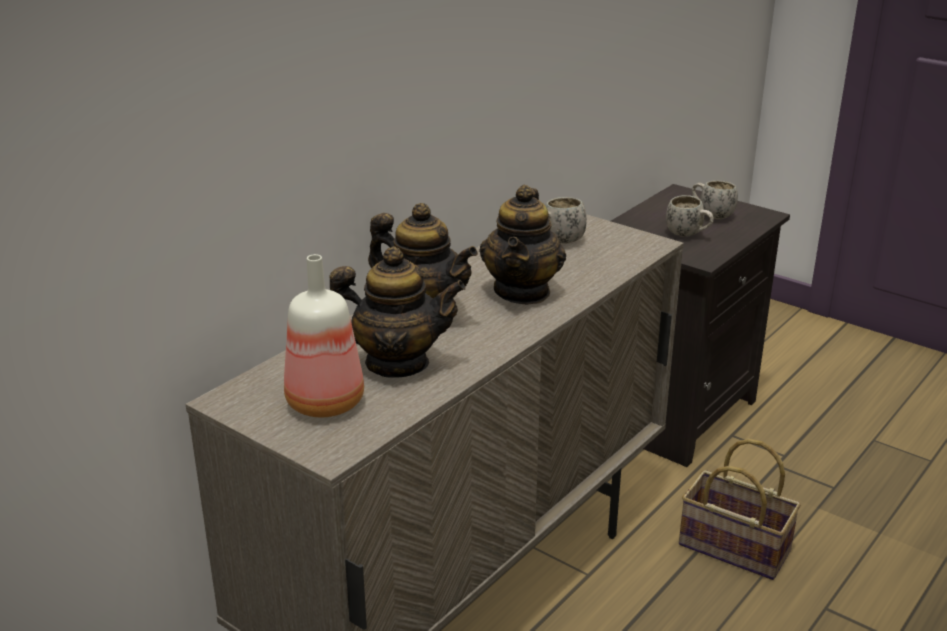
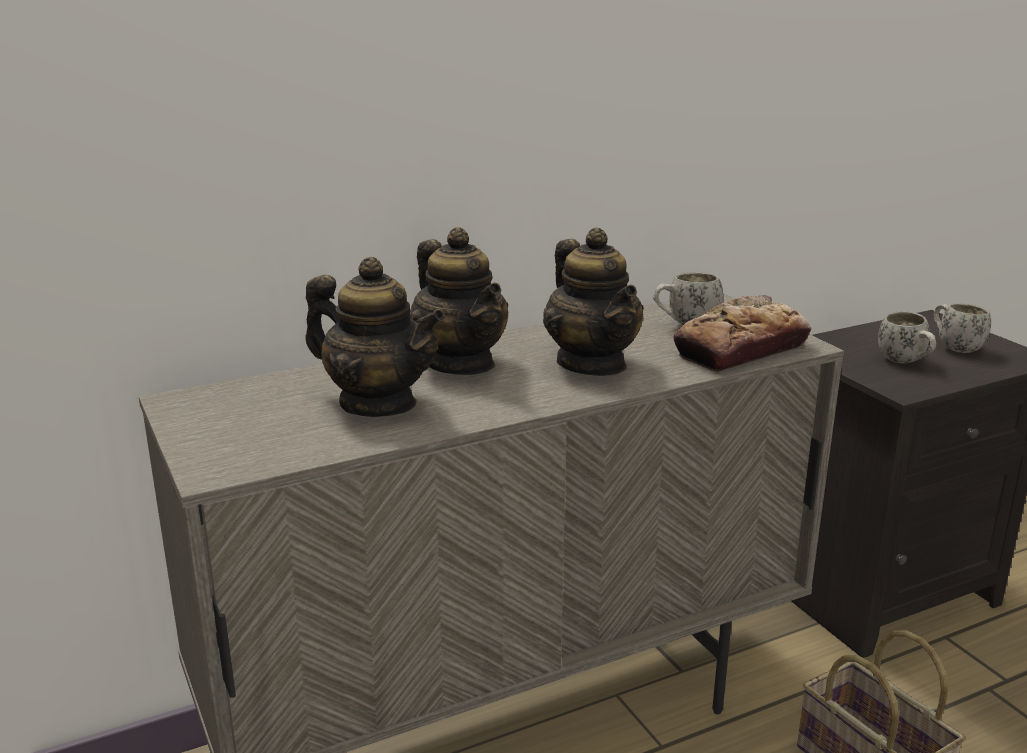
camera: 25 degrees right, 5 degrees down
bottle [284,254,364,417] -> none
teapot [479,185,566,304] -> teapot turned 60 degrees counterclockwise [543,228,644,376]
none -> bread [673,295,812,372]

